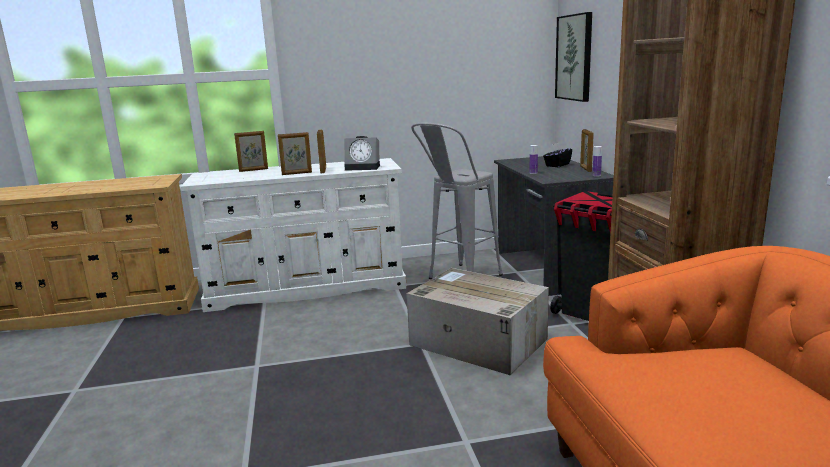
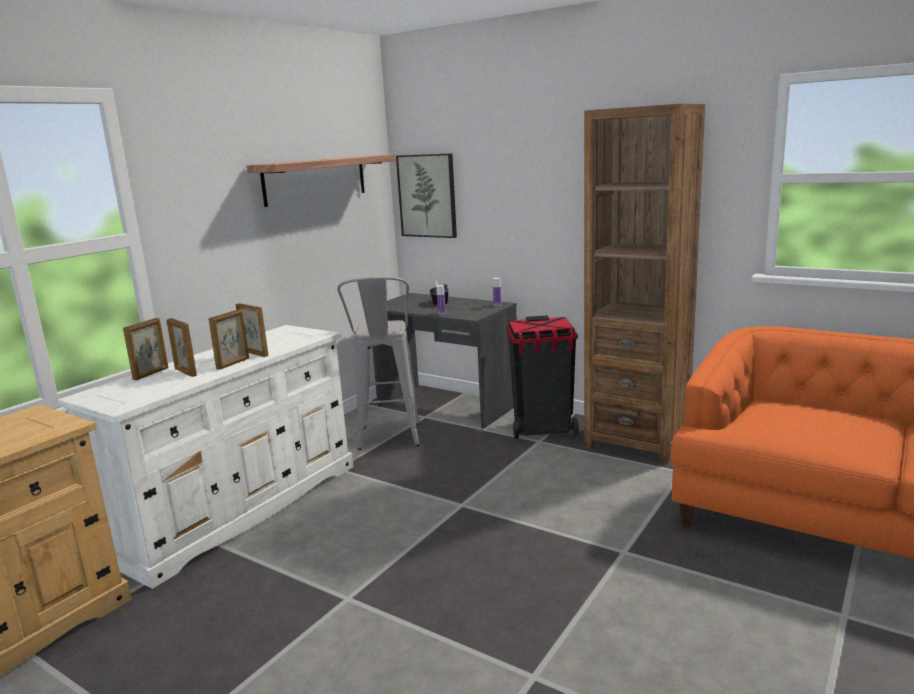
camera: 45 degrees left, 0 degrees up
alarm clock [344,136,380,171] -> none
cardboard box [407,268,549,375] -> none
picture frame [580,129,594,172] -> picture frame moved to [167,318,197,377]
none -> shelf [247,154,396,207]

